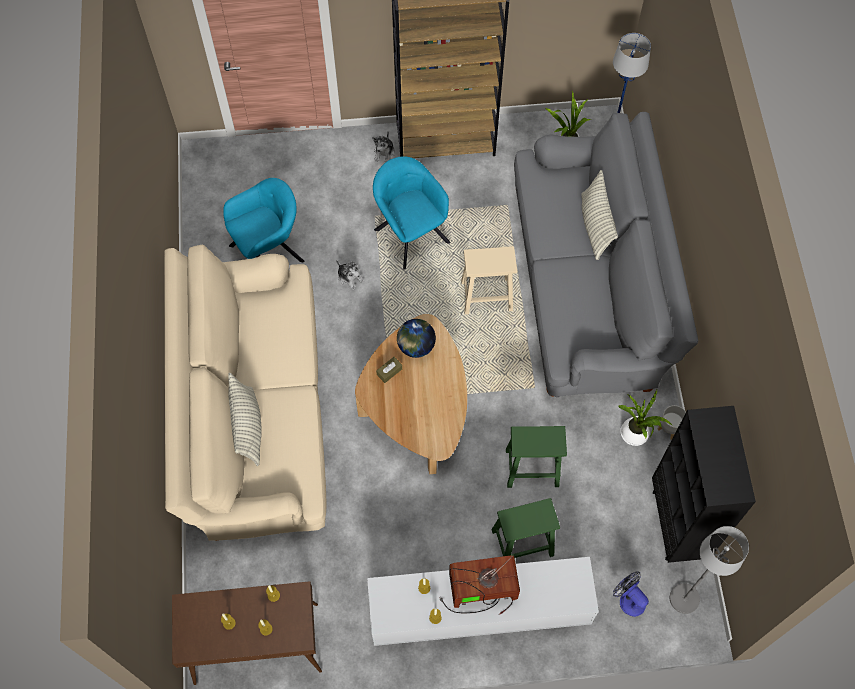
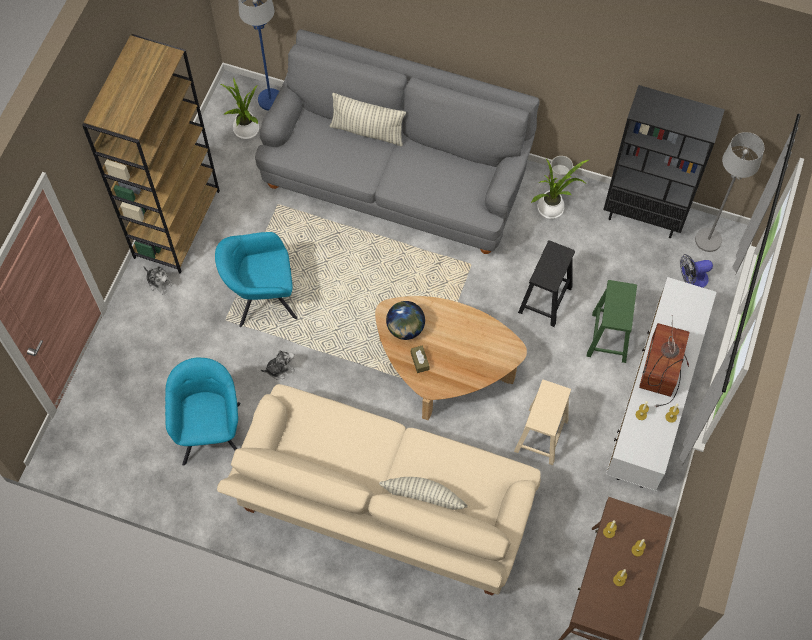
camera: 65 degrees left, 0 degrees up
beige stool [461,246,517,314] -> beige stool moved to [514,380,571,465]
green stool [506,426,567,488] -> black stool [518,240,575,327]

